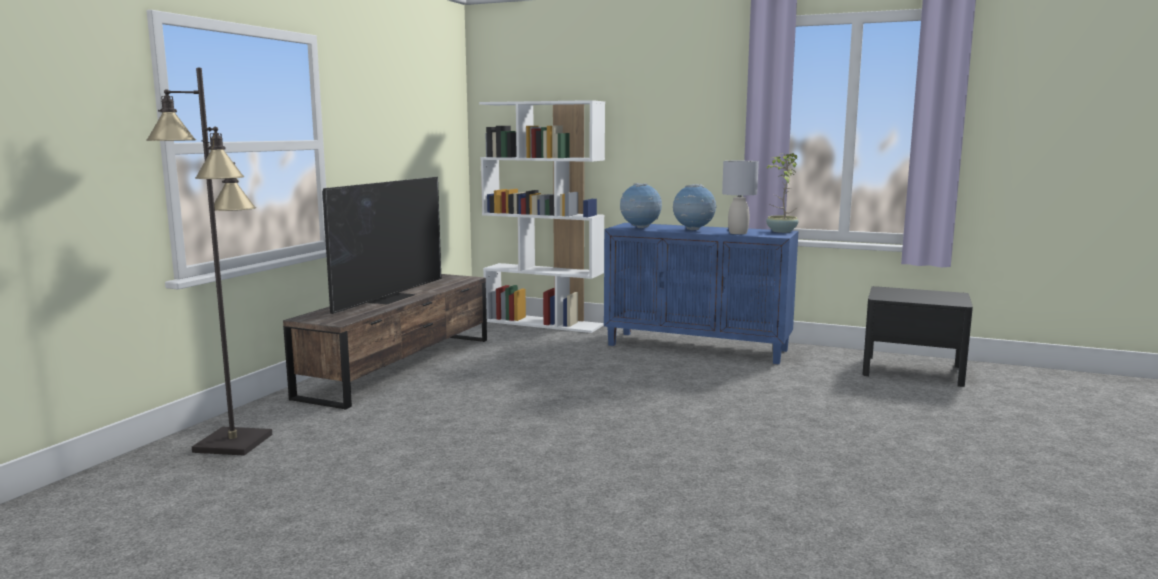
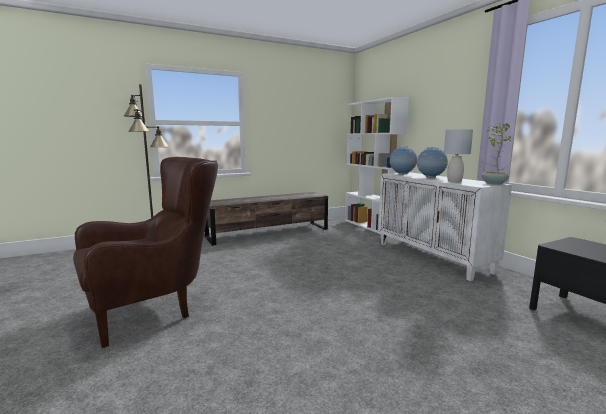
camera: 40 degrees right, 0 degrees up
television [322,177,442,314] -> none
blue cabinet [604,223,799,364] -> white cabinet [378,172,512,281]
none -> brown armchair [73,157,218,348]

